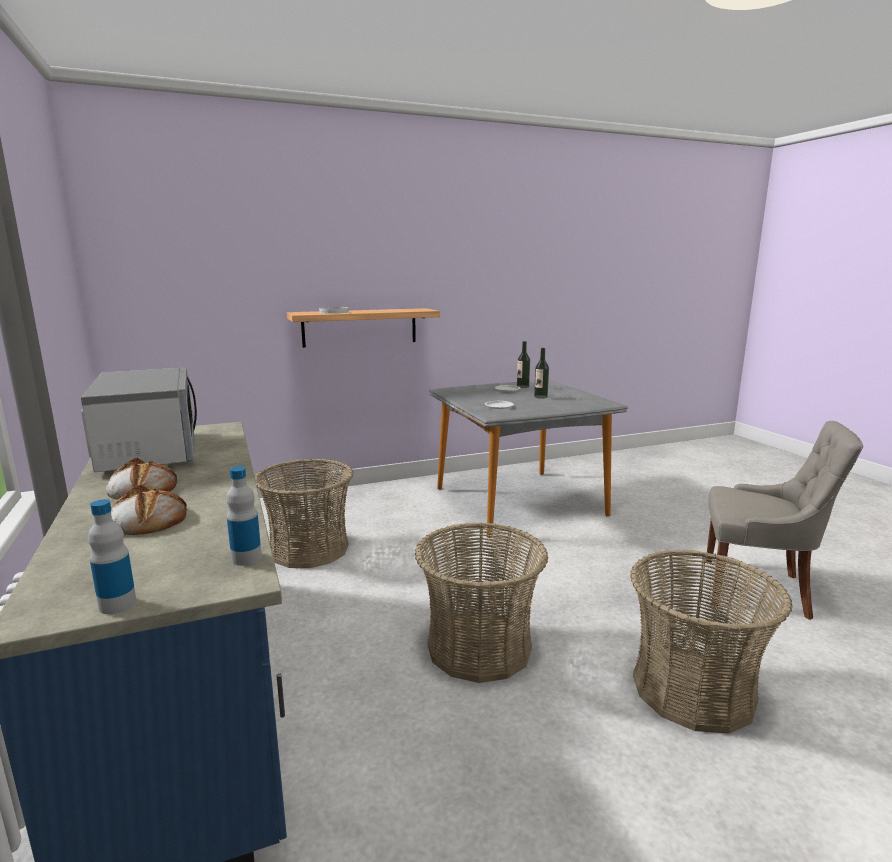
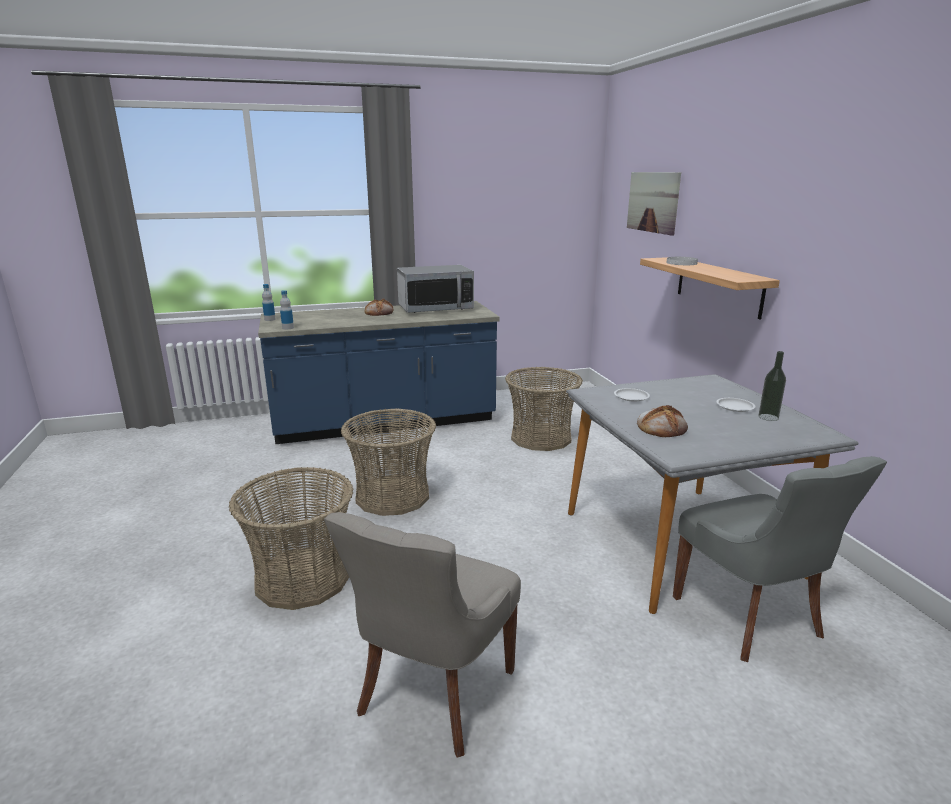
camera: 95 degrees right, 5 degrees up
bread [111,485,187,535] -> bread moved to [637,405,688,437]
bottle [534,348,549,399] -> none
none -> picture [627,172,681,236]
none -> grey chair [673,456,887,662]

